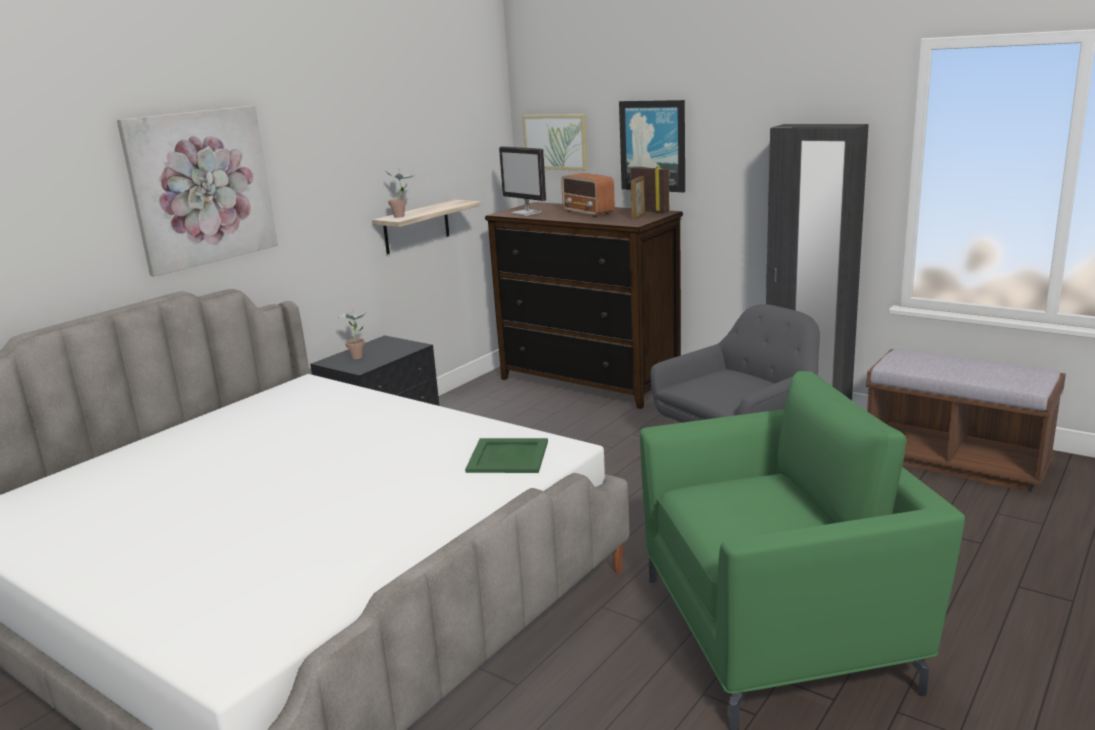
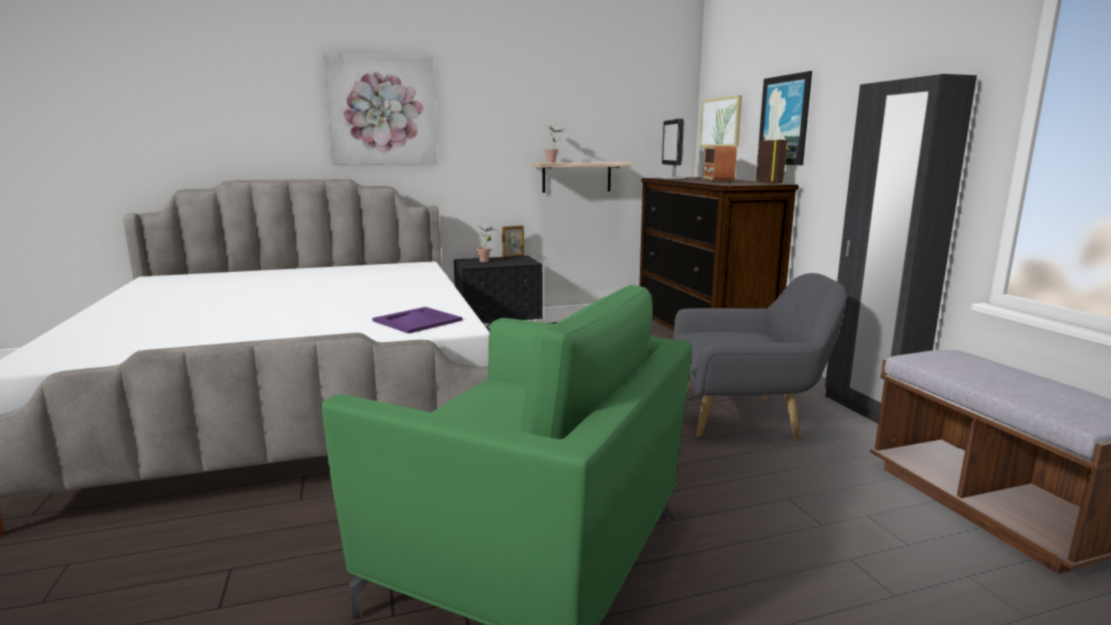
camera: 35 degrees right, 5 degrees down
green tray [465,438,548,473] -> purple tray [372,307,463,334]
picture frame [631,176,645,219] -> picture frame moved to [502,225,524,258]

